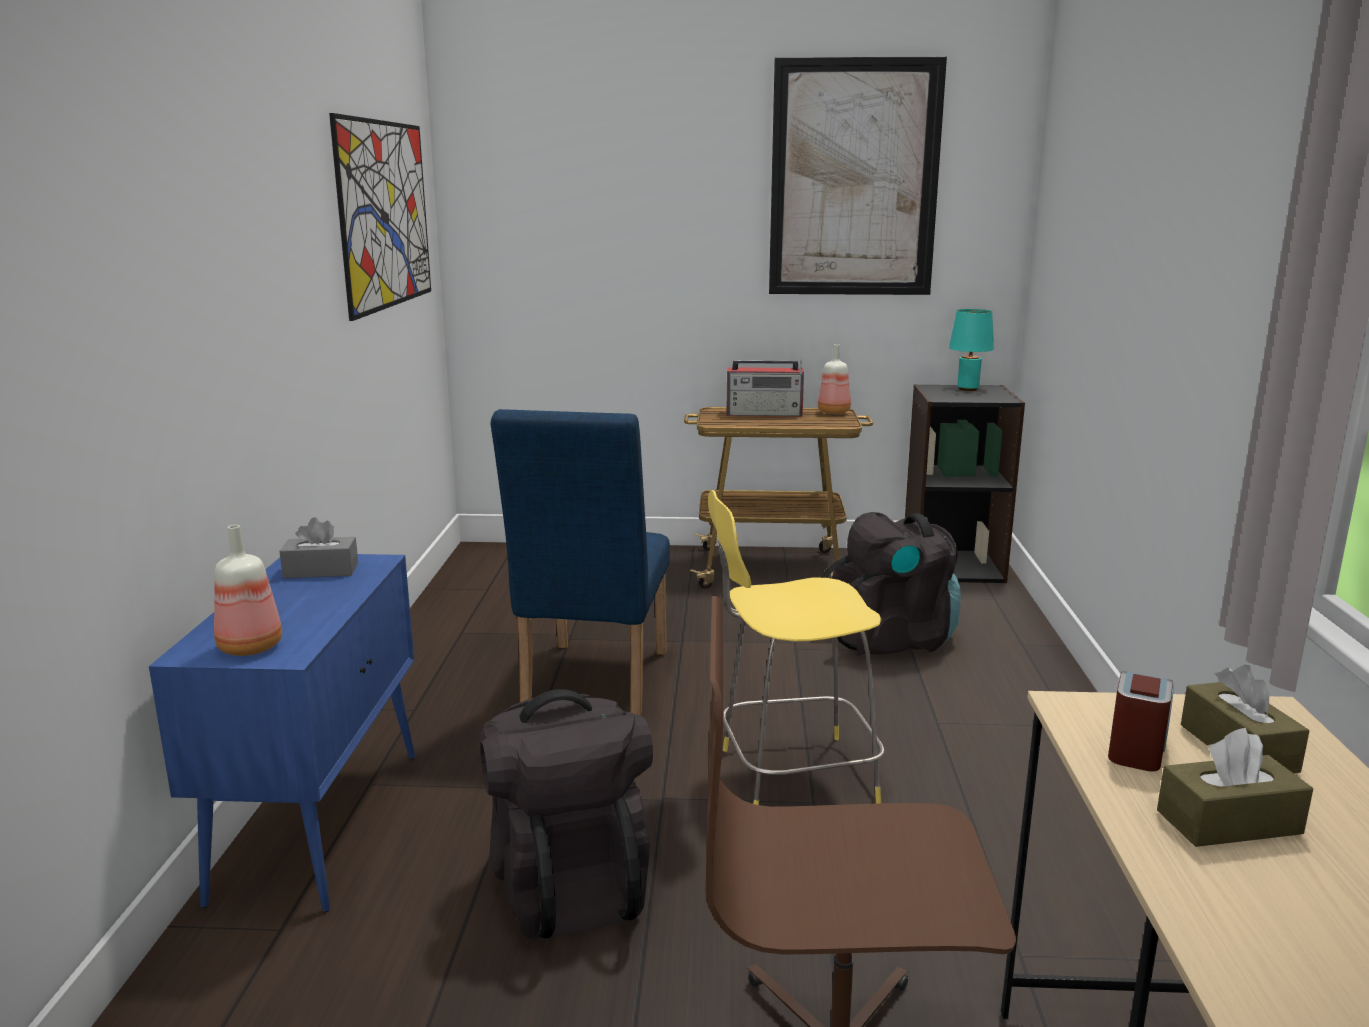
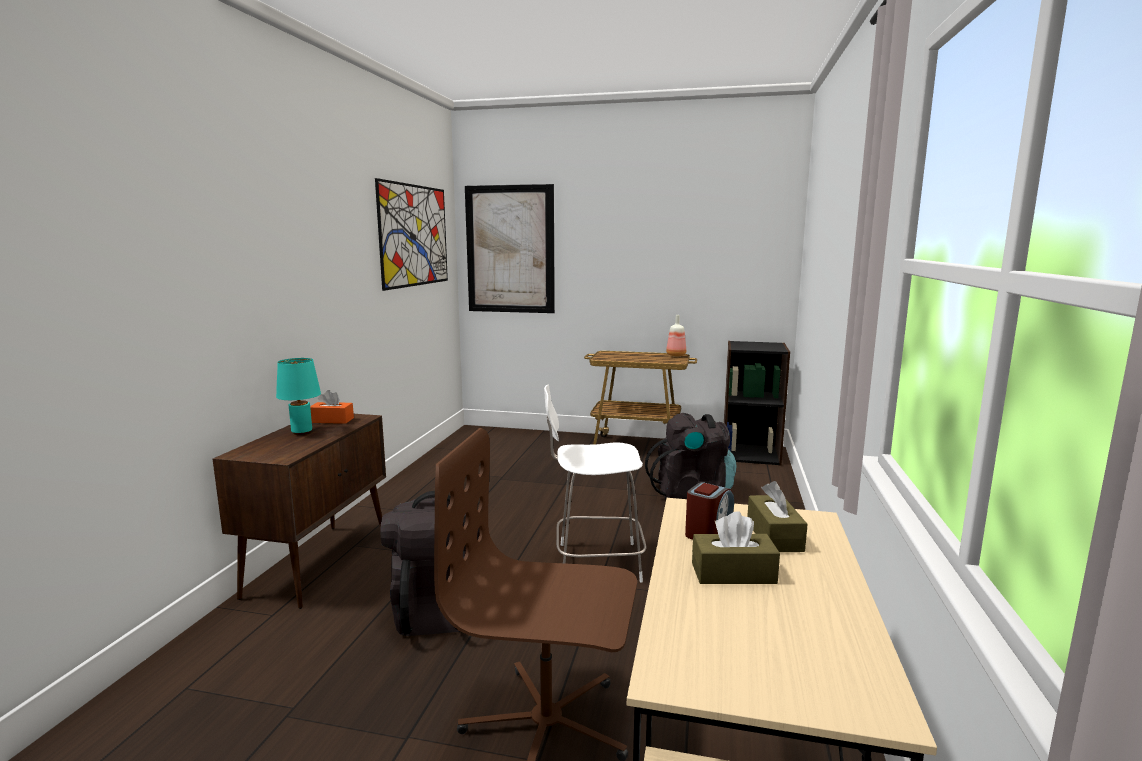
camera: 10 degrees right, 5 degrees down
blue cabinet [149,554,415,912] -> brown cabinet [213,414,386,609]
bottle [214,525,282,656] -> none
grey tissue box [279,517,358,578] -> orange tissue box [310,390,354,424]
blue chair [491,409,670,716] -> none
yellow stool [708,490,884,805] -> white stool [544,385,646,583]
radio [726,360,804,417] -> none
picture [769,57,947,295] -> picture moved to [465,184,555,313]
turquoise table lamp [949,309,994,391] -> turquoise table lamp moved to [276,358,321,435]

